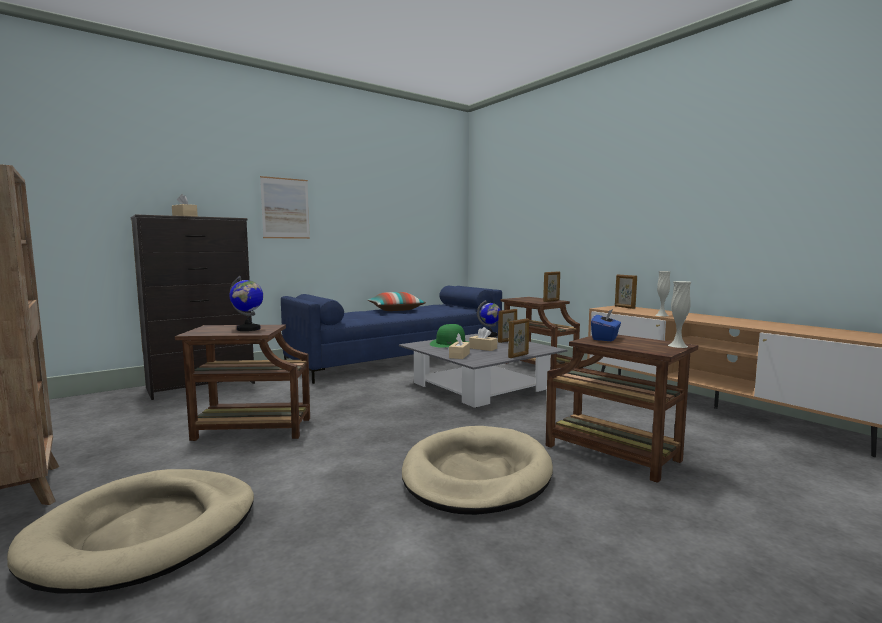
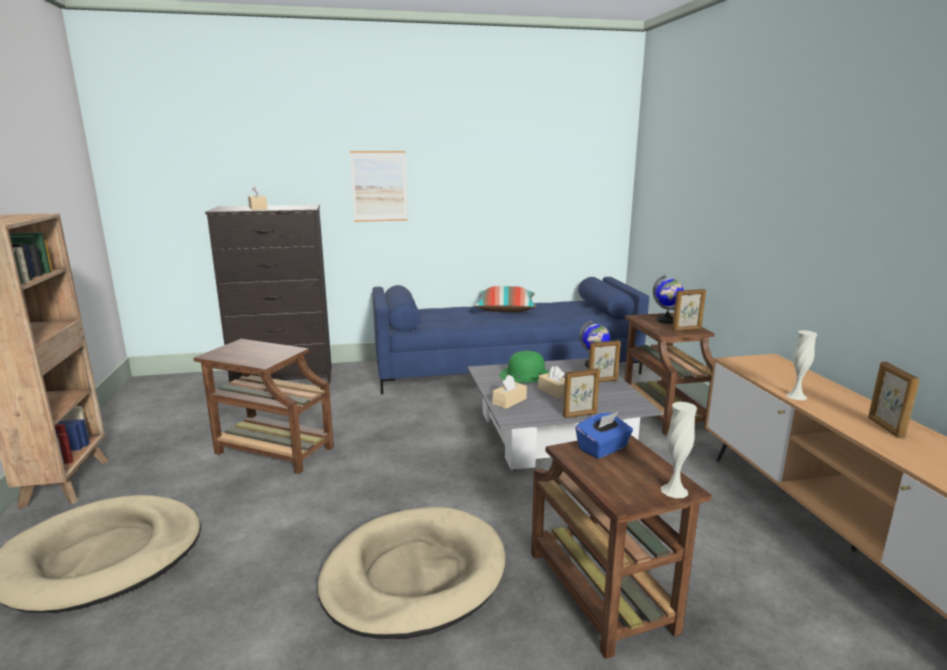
camera: 25 degrees right, 10 degrees up
globe [230,276,263,331] -> globe moved to [653,274,684,324]
picture frame [615,274,637,309] -> picture frame moved to [868,362,919,438]

